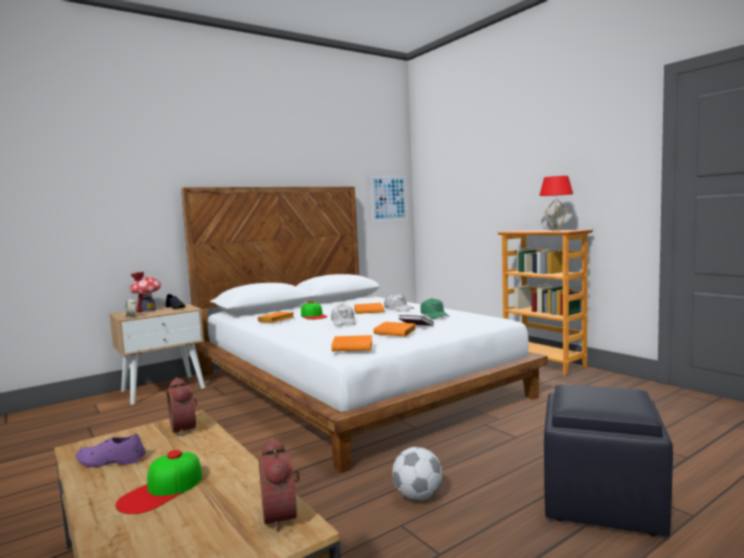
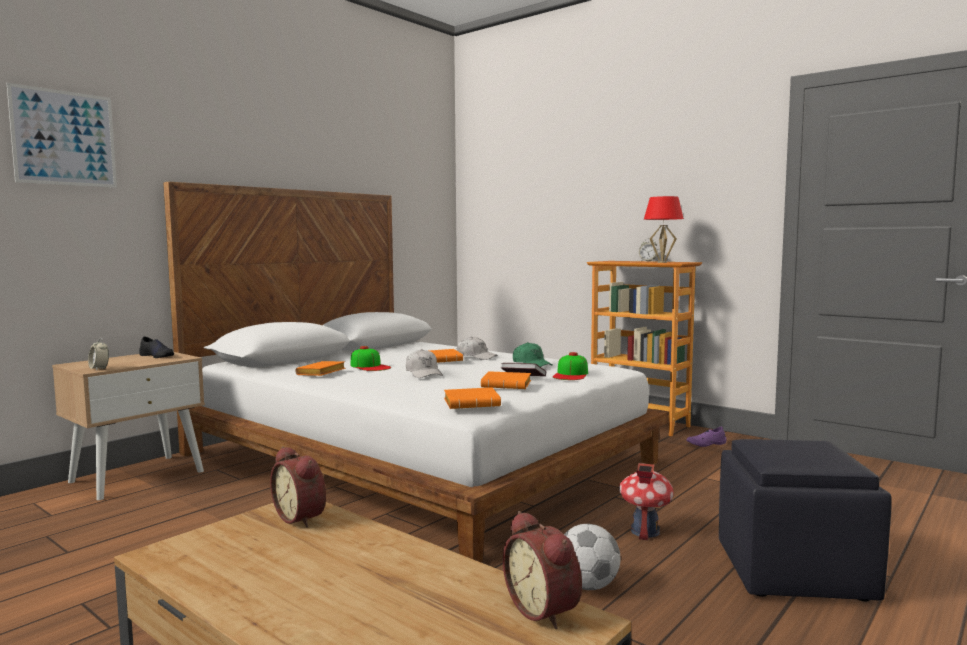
camera: 15 degrees left, 0 degrees up
purple shoe [76,433,146,467] -> purple shoe moved to [686,426,726,447]
cap [115,450,202,514] -> cap moved to [553,352,588,380]
toy house [129,272,161,313] -> toy house moved to [619,463,674,540]
picture [371,176,408,221] -> picture moved to [7,83,117,188]

